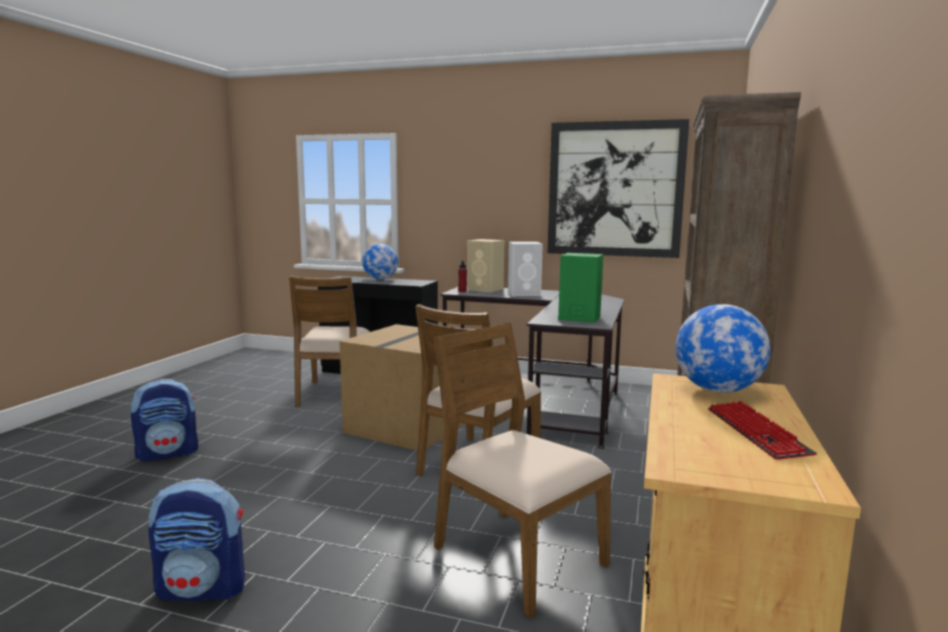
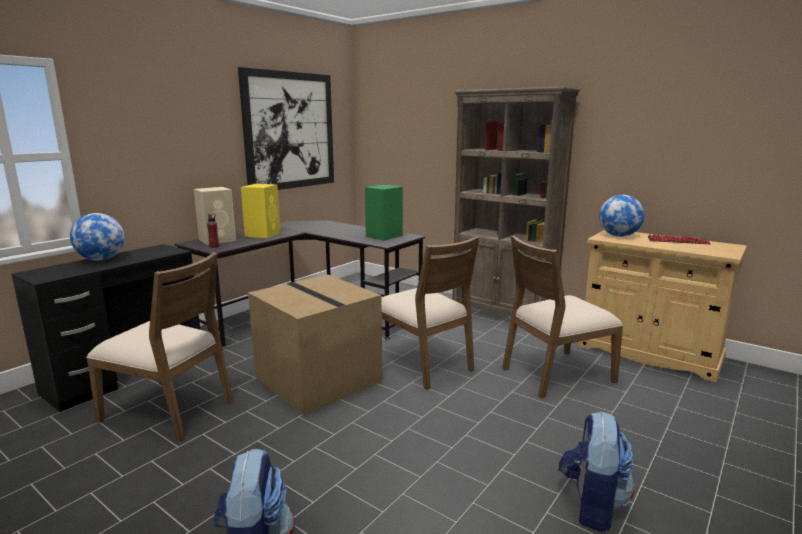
camera: 70 degrees left, 5 degrees up
white speaker [508,242,543,296] -> yellow speaker [241,184,280,238]

